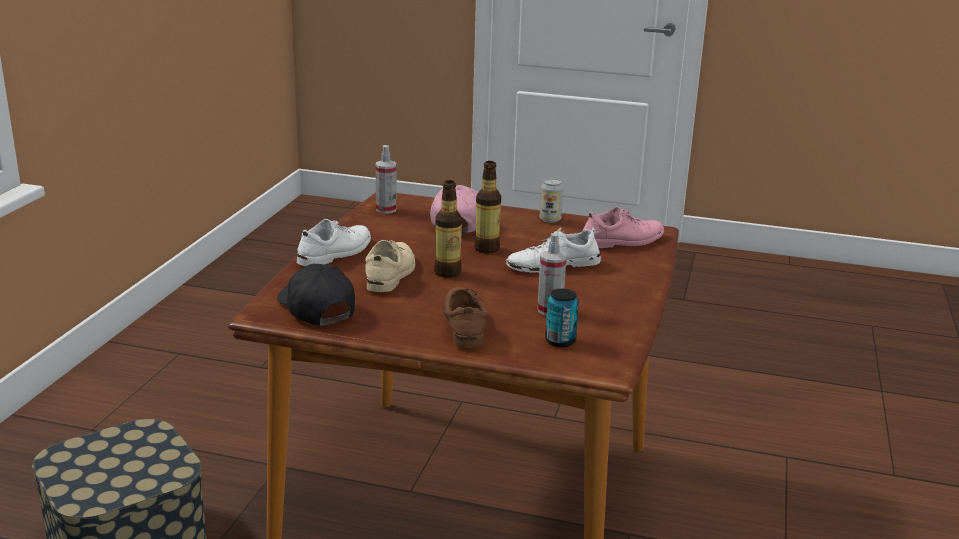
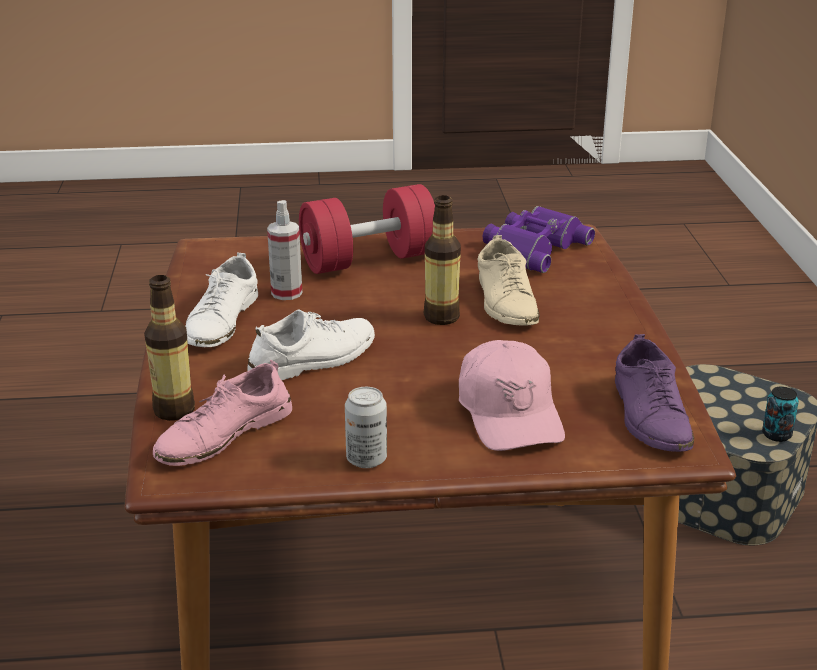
camera: 160 degrees right, 5 degrees up
black cap [277,264,355,326] -> purple binoculars [483,206,595,273]
white shoe [297,219,371,266] -> white shoe moved to [185,252,258,347]
spray bottle [376,145,397,214] -> purple shoe [615,334,694,452]
brown shoe [443,287,488,348] -> red dumbbell [299,184,435,274]
bottle [474,161,501,253] -> bottle moved to [144,275,195,421]
can [545,289,579,347] -> can moved to [762,386,799,442]

